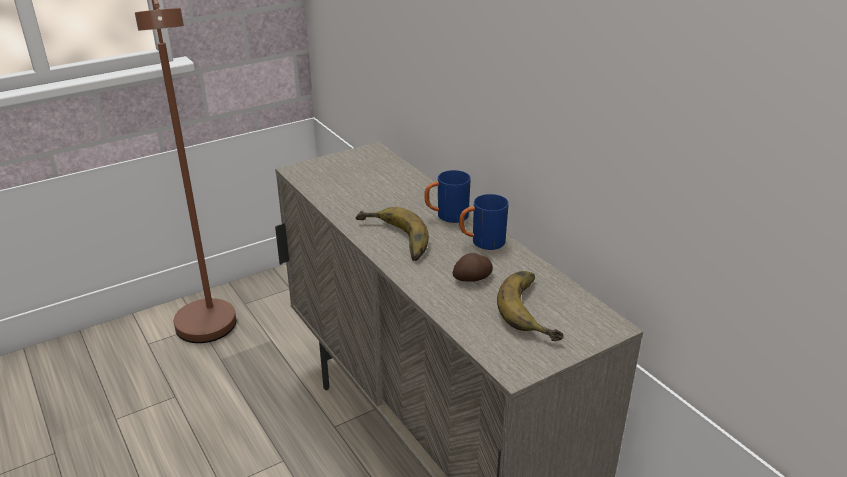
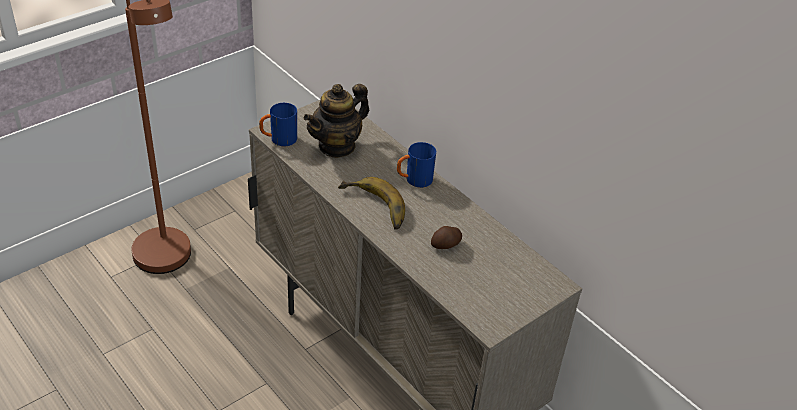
camera: 10 degrees left, 10 degrees up
blue mug [459,194,509,250] -> blue mug moved to [259,103,297,147]
banana [497,271,564,341] -> none
none -> teapot [303,84,369,158]

